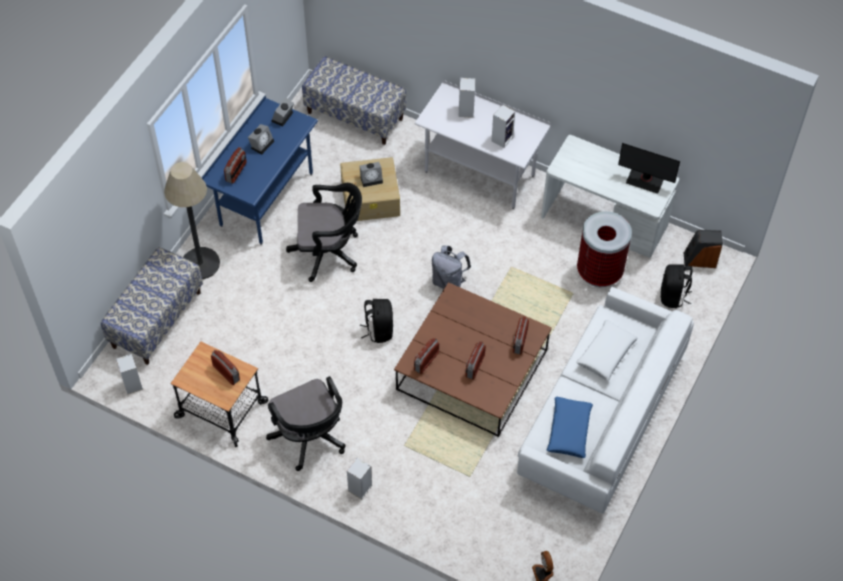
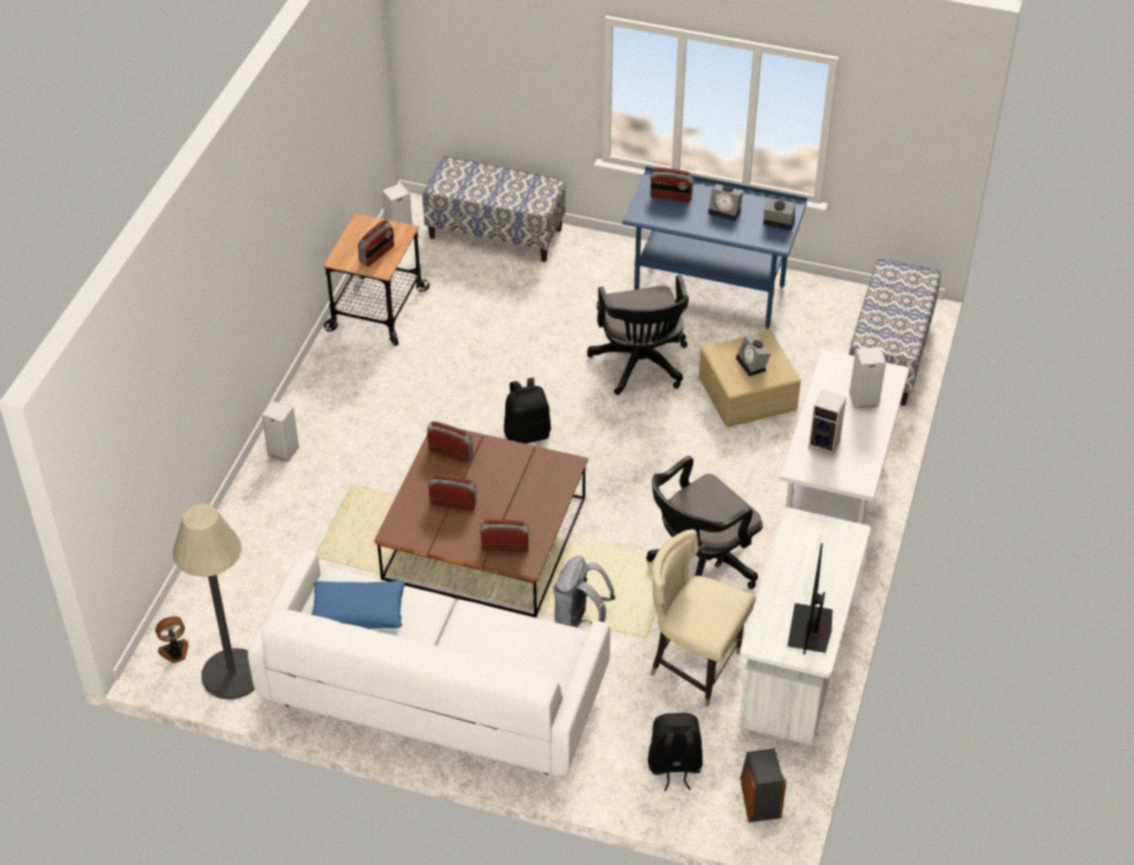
camera: 80 degrees right, 10 degrees down
floor lamp [164,162,220,279] -> floor lamp moved to [173,504,255,700]
black office chair [266,376,346,471] -> black office chair moved to [646,456,763,589]
grey backpack [432,245,471,289] -> grey backpack moved to [553,556,615,628]
white pillow [576,320,638,381] -> none
trash can [577,211,632,287] -> beige chair [651,529,756,707]

